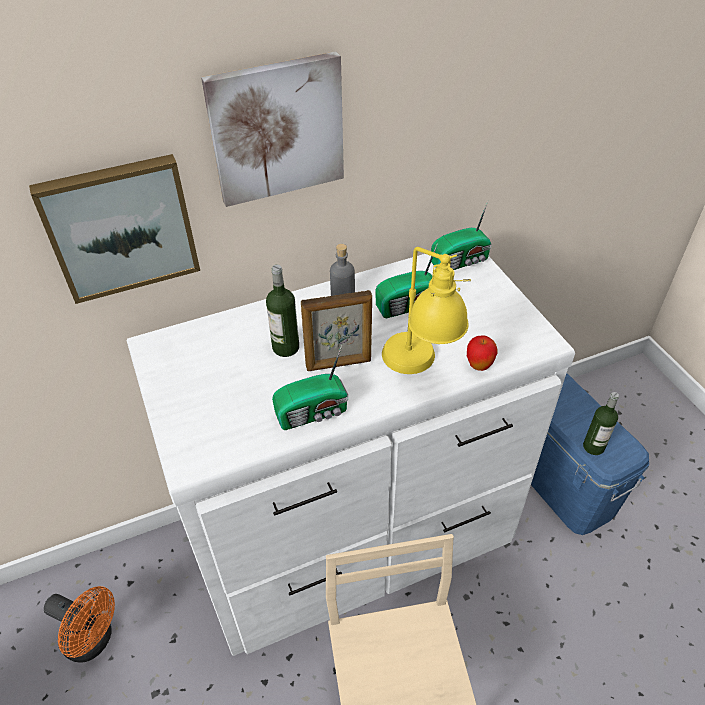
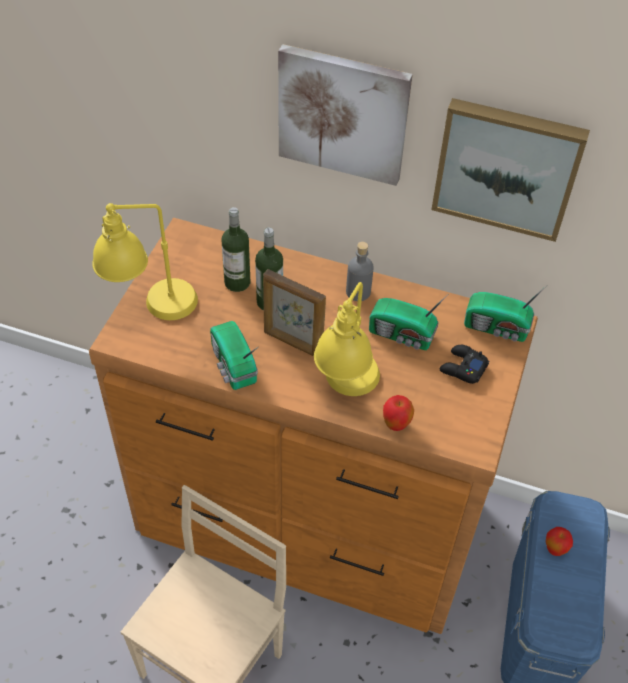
camera: 40 degrees right, 5 degrees up
picture [29,154,200,304] -> picture moved to [431,98,590,242]
orange fan [44,586,115,662] -> none
white dresser [127,254,575,656] -> brown dresser [89,217,538,634]
radio [272,345,348,430] -> radio turned 45 degrees clockwise [210,321,258,390]
bottle [583,392,619,455] -> bottle moved to [222,207,250,292]
none -> yellow table lamp [92,203,198,320]
none -> black game controller [440,345,489,384]
none -> apple [546,527,573,556]

